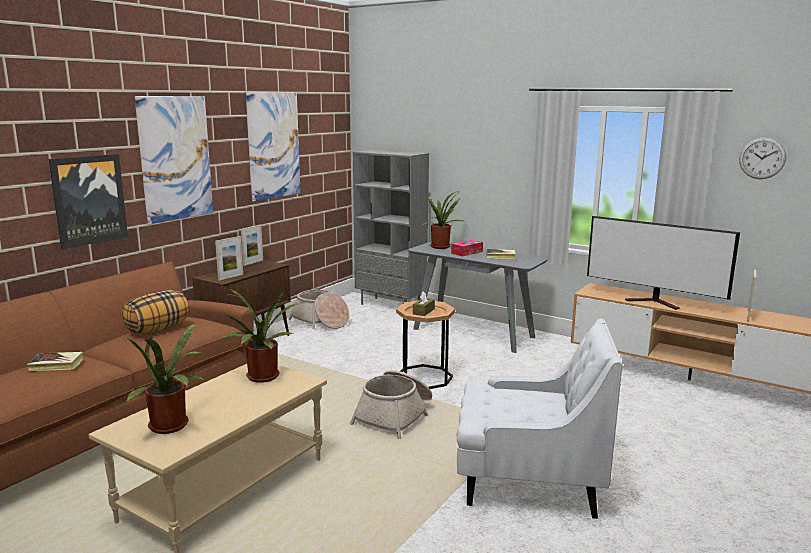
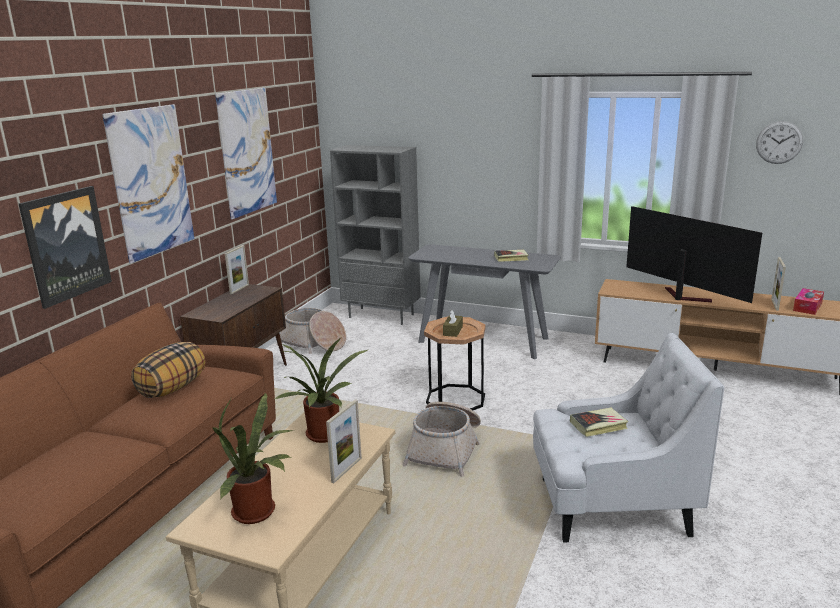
camera: 10 degrees left, 5 degrees up
book [27,352,84,371] -> book moved to [570,408,628,437]
picture frame [215,236,243,281] -> picture frame moved to [326,399,362,483]
potted plant [418,190,465,249] -> none
tissue box [451,240,483,256] -> tissue box moved to [793,288,824,315]
television [587,216,740,310] -> television turned 150 degrees counterclockwise [626,206,762,303]

